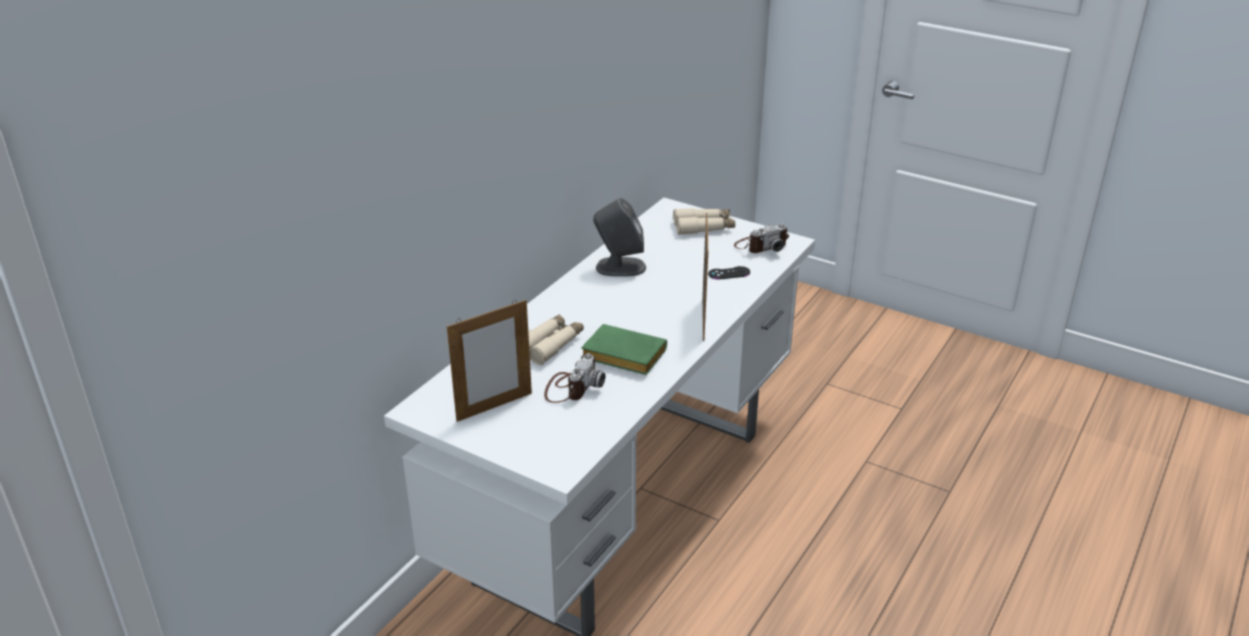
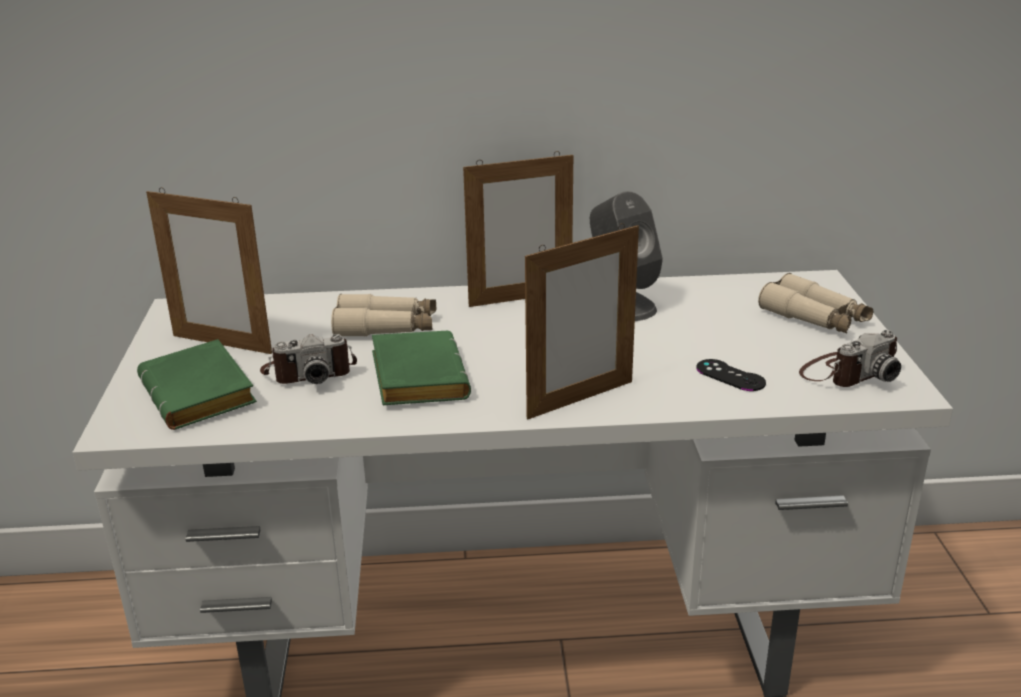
camera: 55 degrees right, 5 degrees down
camera [734,224,789,253] -> camera turned 60 degrees counterclockwise [799,330,901,387]
none -> green book [137,339,257,430]
none -> picture frame [463,151,573,307]

